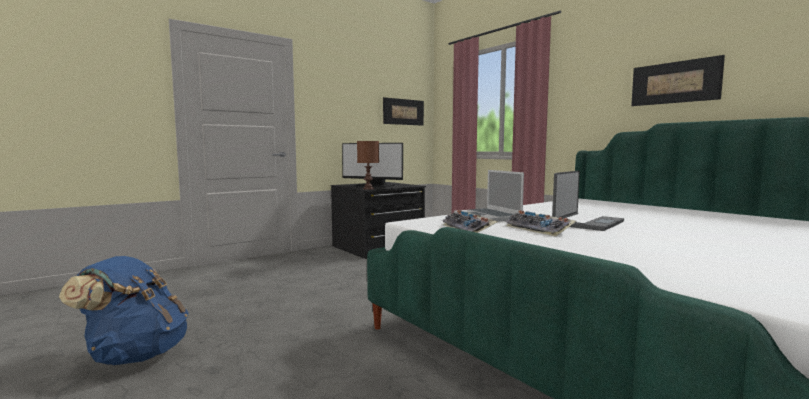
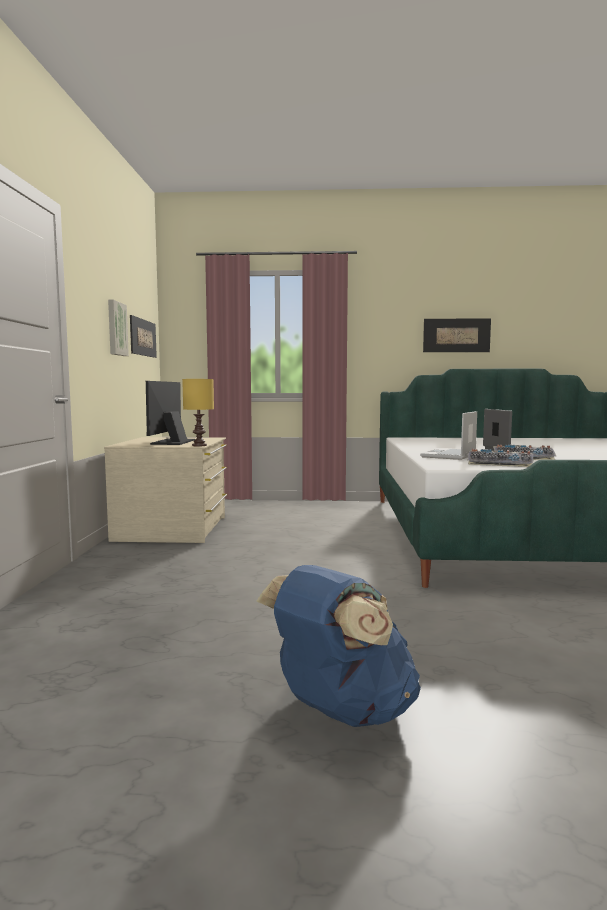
camera: 50 degrees left, 0 degrees up
black dresser [330,182,426,259] -> beige dresser [104,437,227,543]
monitor [342,143,403,187] -> monitor turned 120 degrees clockwise [146,381,195,445]
brown table lamp [357,141,379,190] -> yellow table lamp [182,379,214,446]
laptop [454,170,524,222] -> laptop turned 105 degrees clockwise [420,411,477,460]
none -> picture [108,300,129,356]

